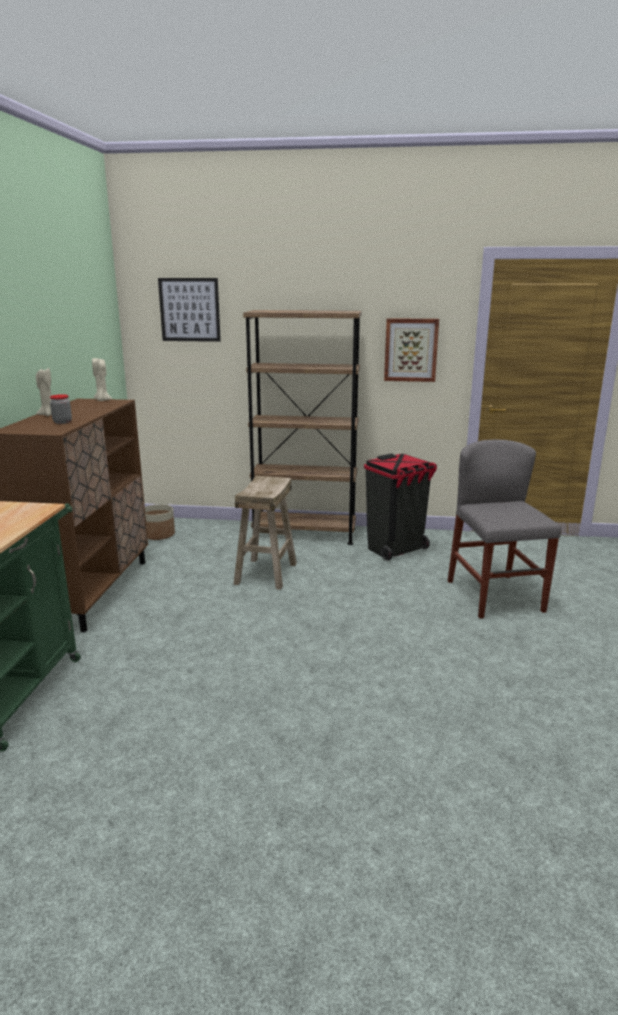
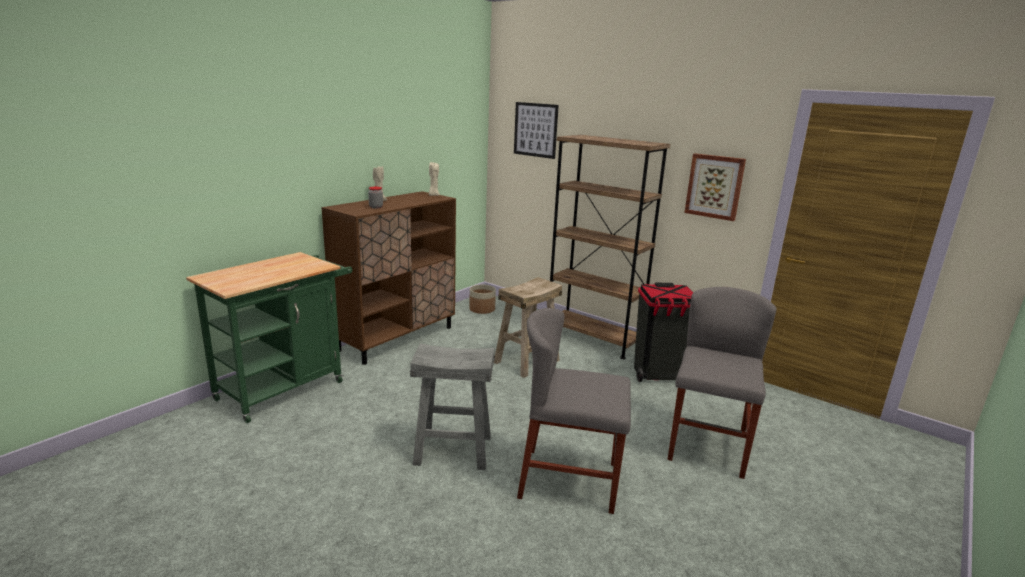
camera: 30 degrees right, 0 degrees up
none -> grey stool [410,343,495,470]
none -> grey chair [517,308,631,514]

